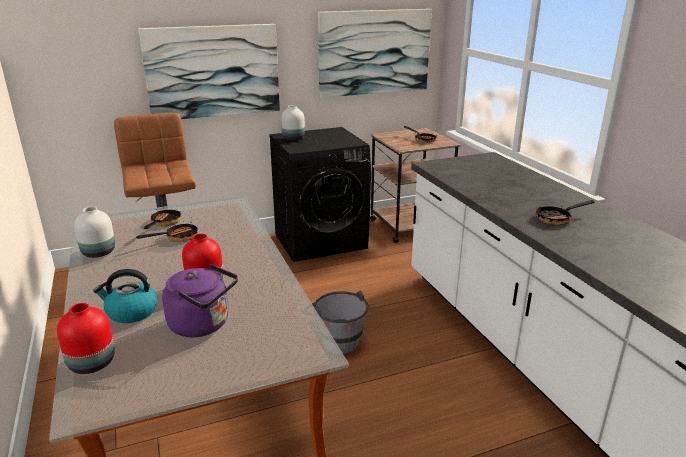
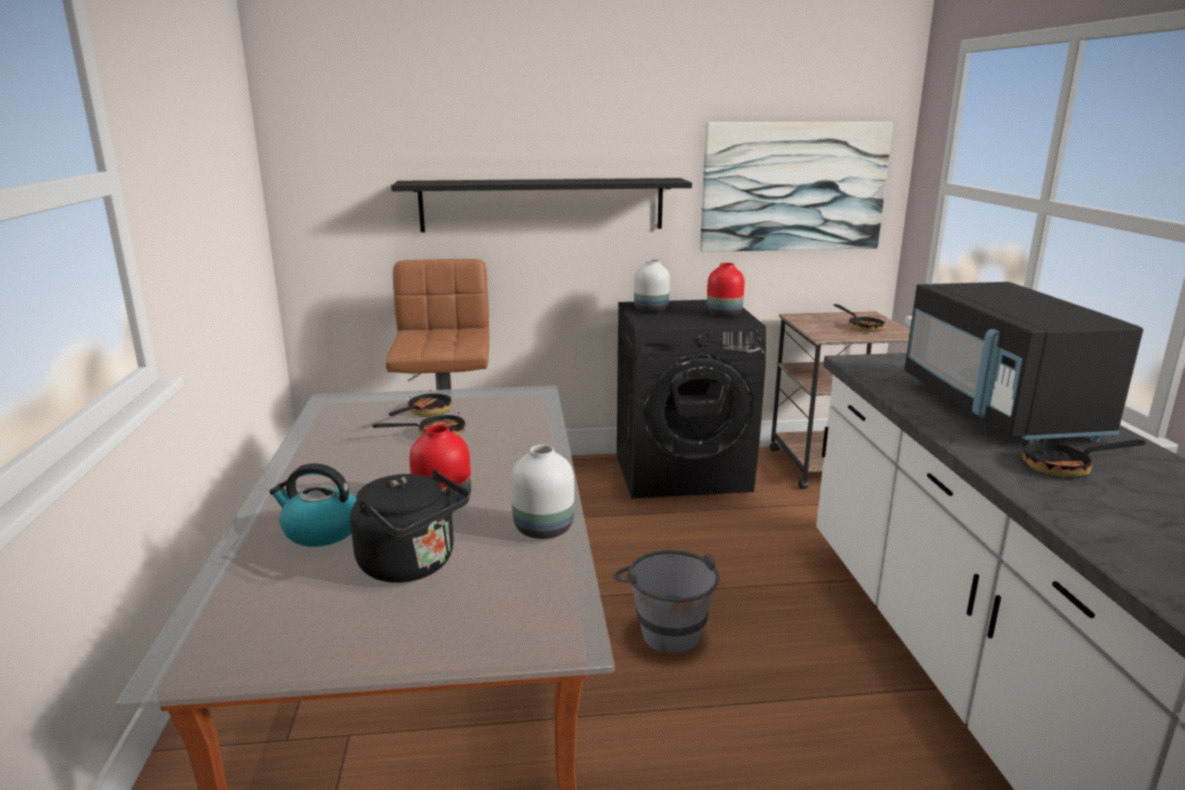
camera: 15 degrees right, 5 degrees down
red vase [57,303,115,374] -> red vase moved to [707,263,745,317]
white vase [74,207,115,258] -> white vase moved to [511,445,574,539]
picture [138,24,280,119] -> black shelf [391,178,692,233]
purple kettle [162,264,238,337] -> black kettle [350,469,470,583]
none -> black microwave [905,282,1143,443]

